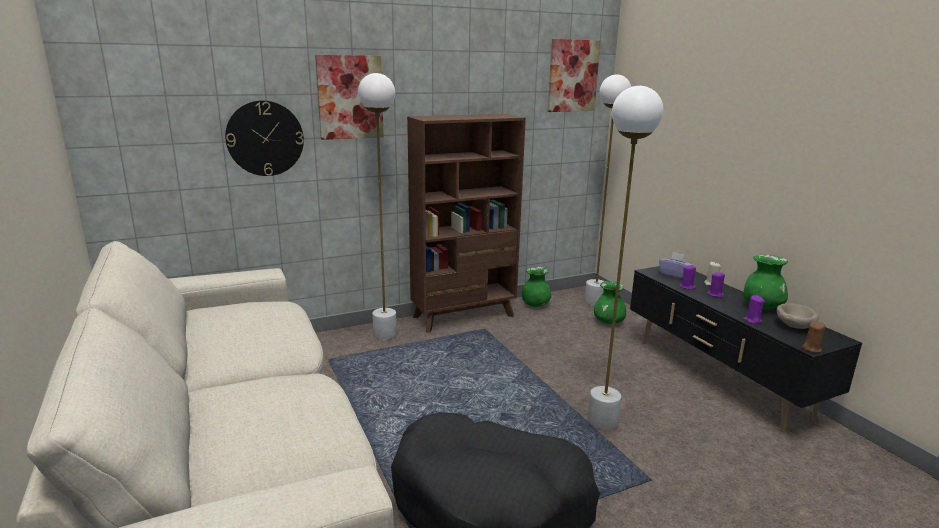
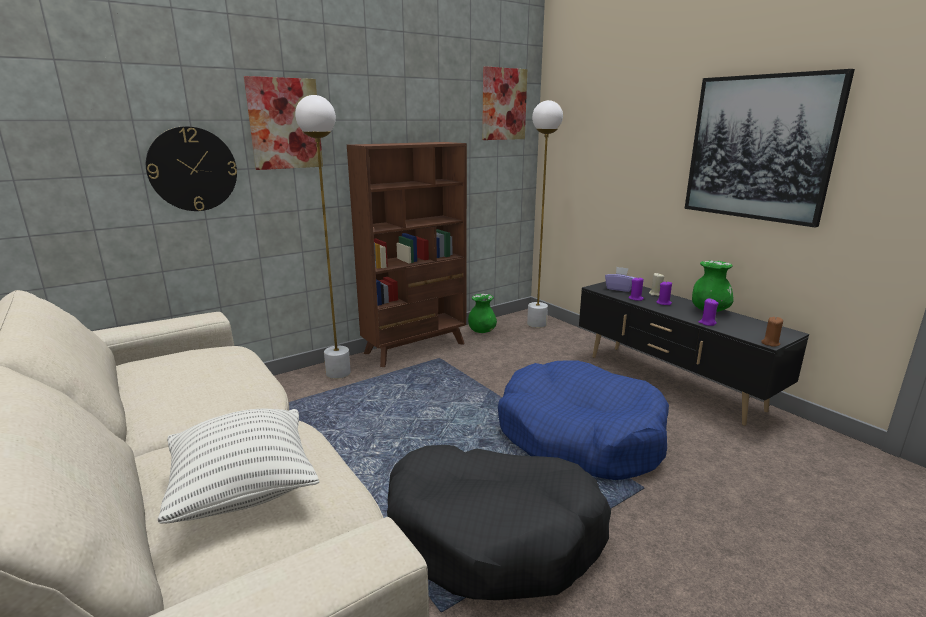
camera: 10 degrees left, 0 degrees up
white floor lamp [588,86,663,430] -> blue dog bed [498,361,669,480]
green vase [594,281,626,324] -> none
beige bowl [777,303,819,329] -> none
none -> pillow [158,409,319,524]
none -> picture [684,69,855,228]

